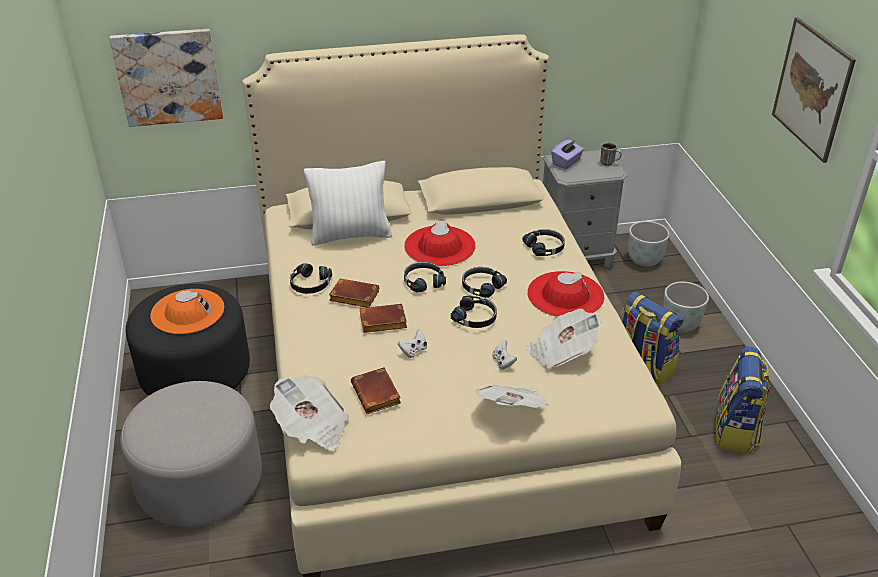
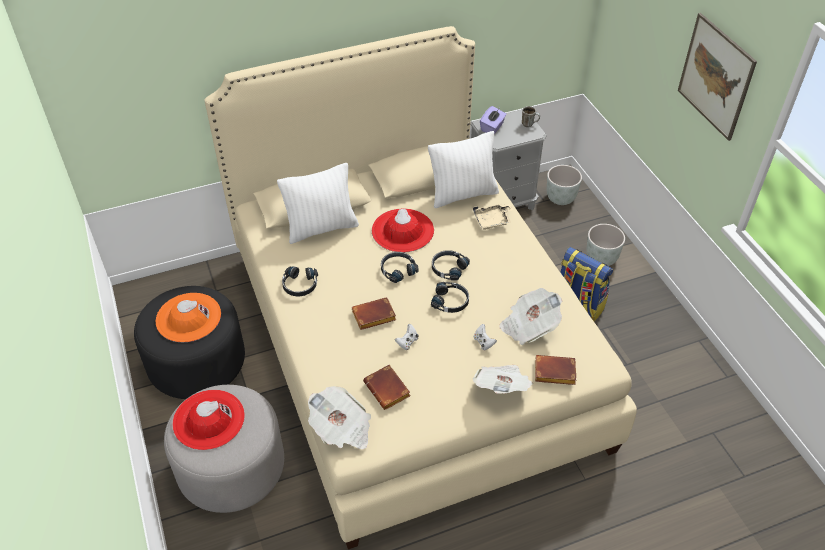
camera: 10 degrees left, 10 degrees up
picture [110,29,223,127] -> none
brown book [329,279,379,307] -> brown book moved to [535,355,576,385]
black headphones [523,229,565,256] -> beige tray [473,204,513,230]
red hat [527,271,604,317] -> red hat moved to [173,390,245,450]
backpack [715,346,770,453] -> none
none -> white pillow [428,131,499,208]

